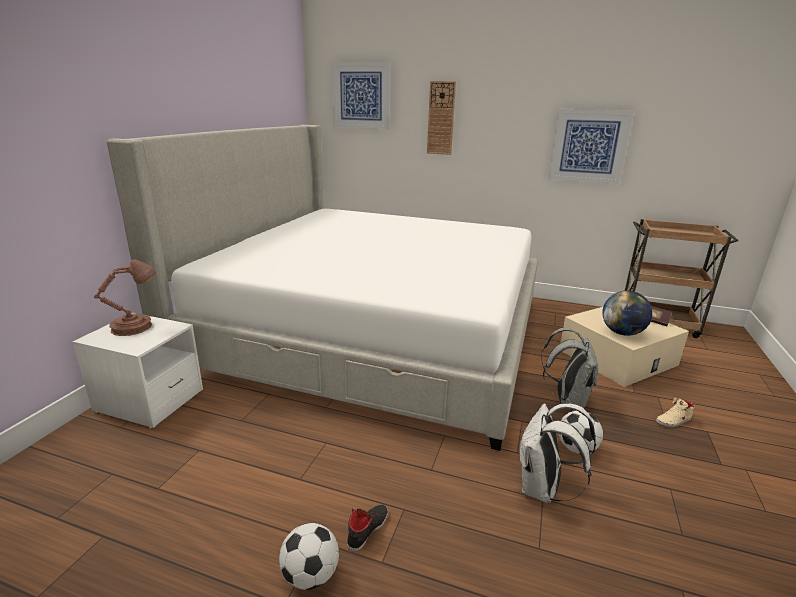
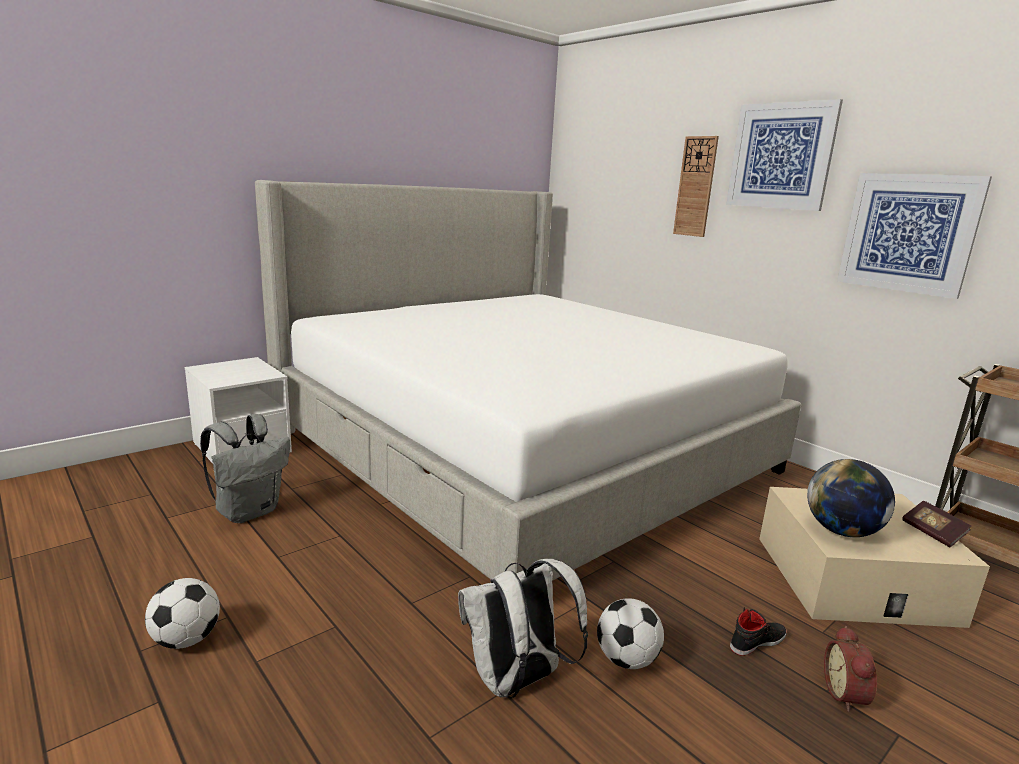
camera: 30 degrees right, 5 degrees down
brown table lamp [94,260,156,336] -> none
picture [332,62,391,130] -> picture moved to [726,99,843,211]
black shoe [347,505,388,552] -> black shoe moved to [730,607,787,656]
grey backpack [541,328,598,408] -> grey backpack moved to [200,414,290,523]
beige shoe [656,398,695,427] -> alarm clock [824,626,877,712]

